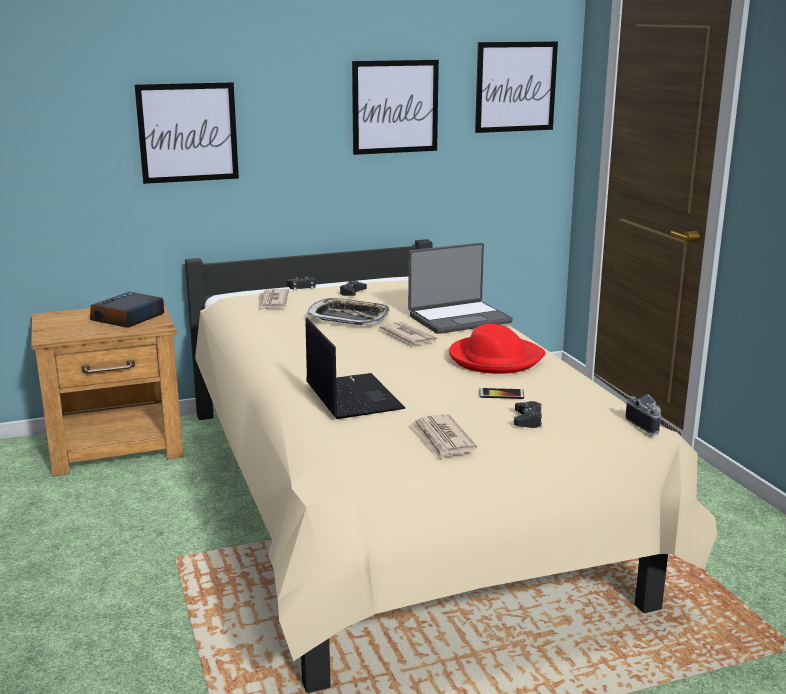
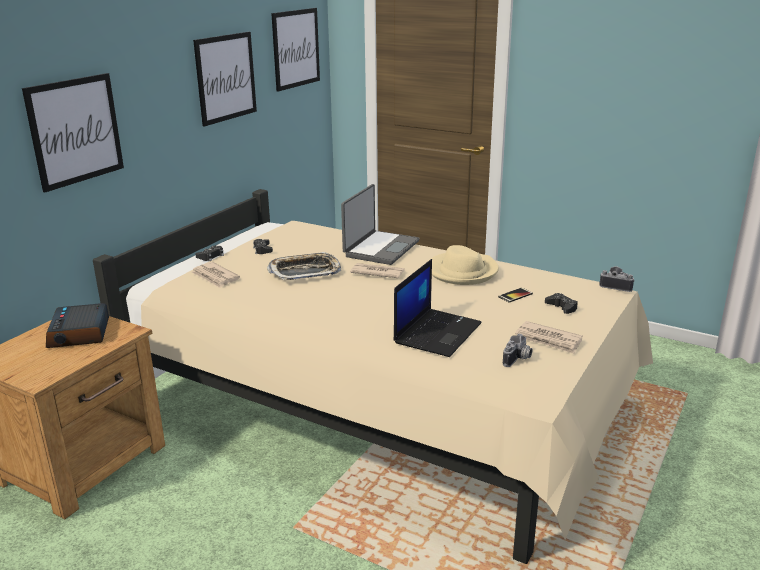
camera: 40 degrees left, 5 degrees up
laptop [306,317,405,419] -> laptop turned 90 degrees clockwise [393,259,482,357]
red hat [449,324,546,374] -> beige hat [431,245,499,285]
none -> camera [503,334,532,367]

